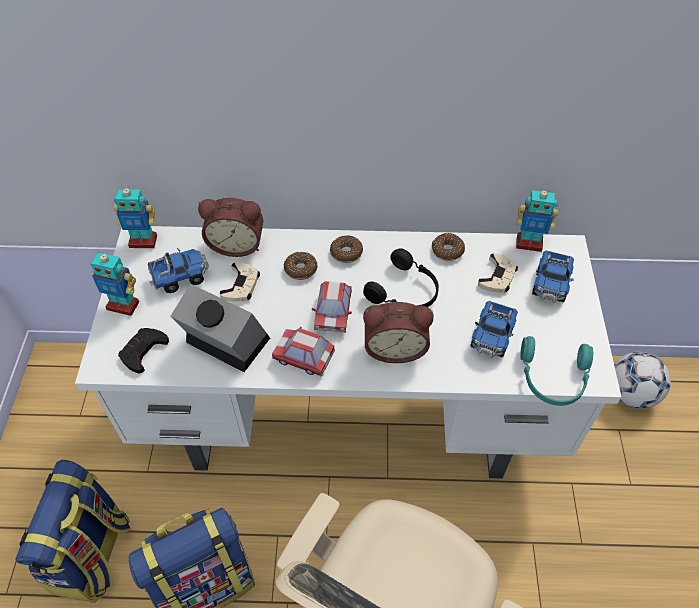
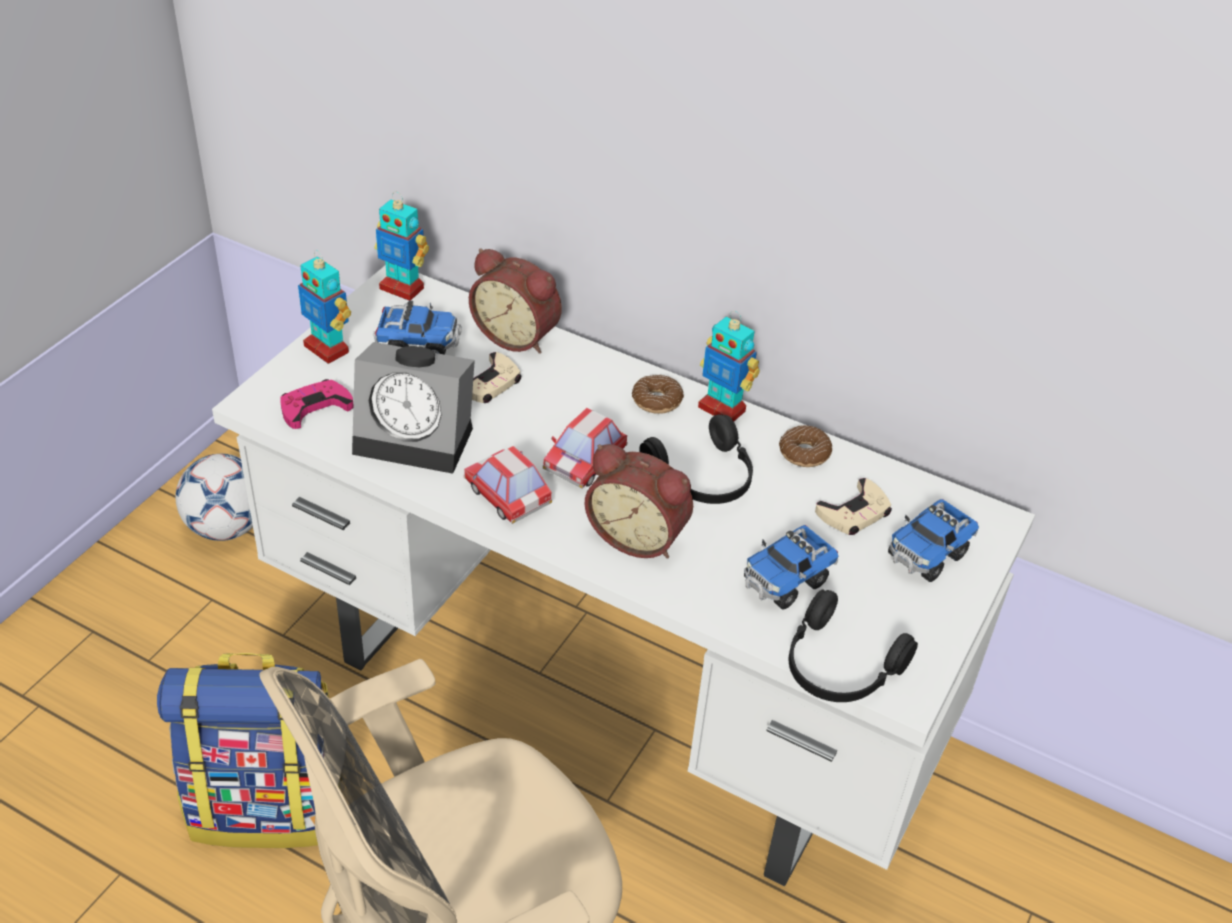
camera: 25 degrees right, 10 degrees down
backpack [15,460,131,603] -> none
black game controller [118,328,169,373] -> pink game controller [280,379,353,429]
alarm clock [170,284,270,372] -> alarm clock turned 135 degrees clockwise [352,342,475,474]
donut [284,252,318,280] -> none
toy robot [516,186,558,252] -> toy robot moved to [698,311,760,421]
turquoise headphones [520,336,593,406] -> black headphones [789,589,918,702]
football [614,352,671,408] -> football moved to [175,454,253,541]

